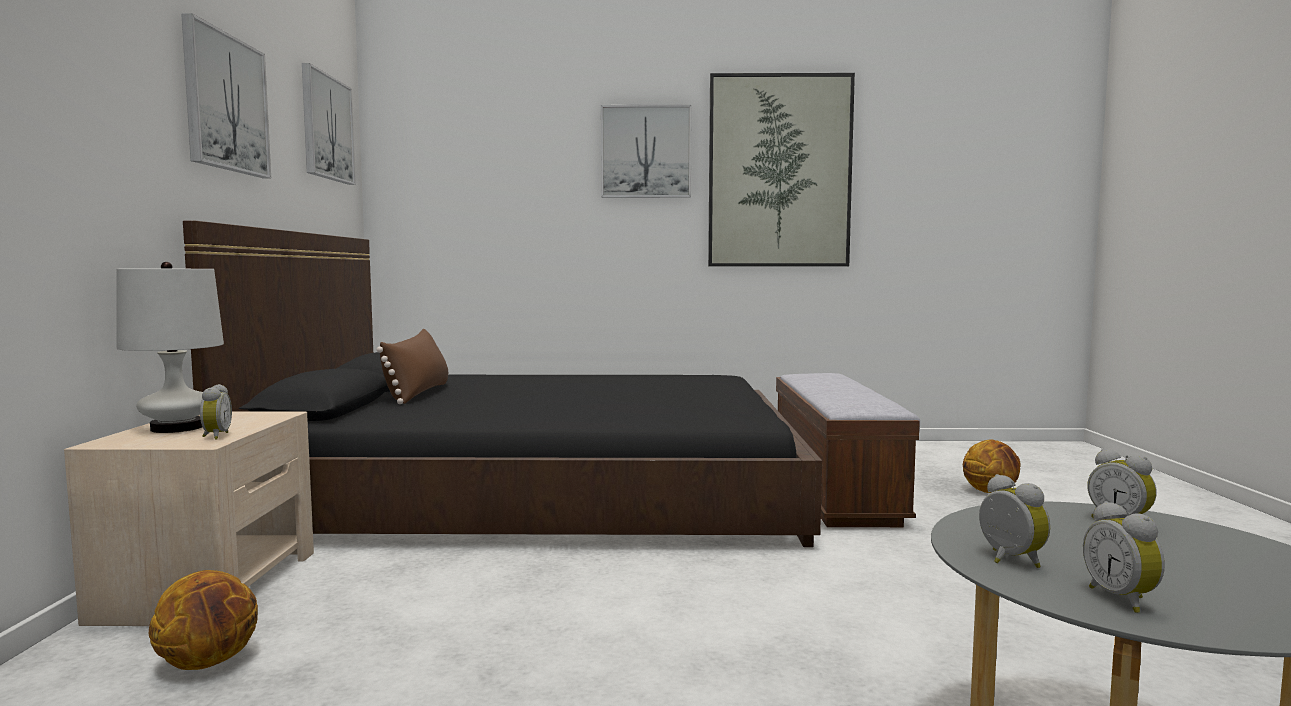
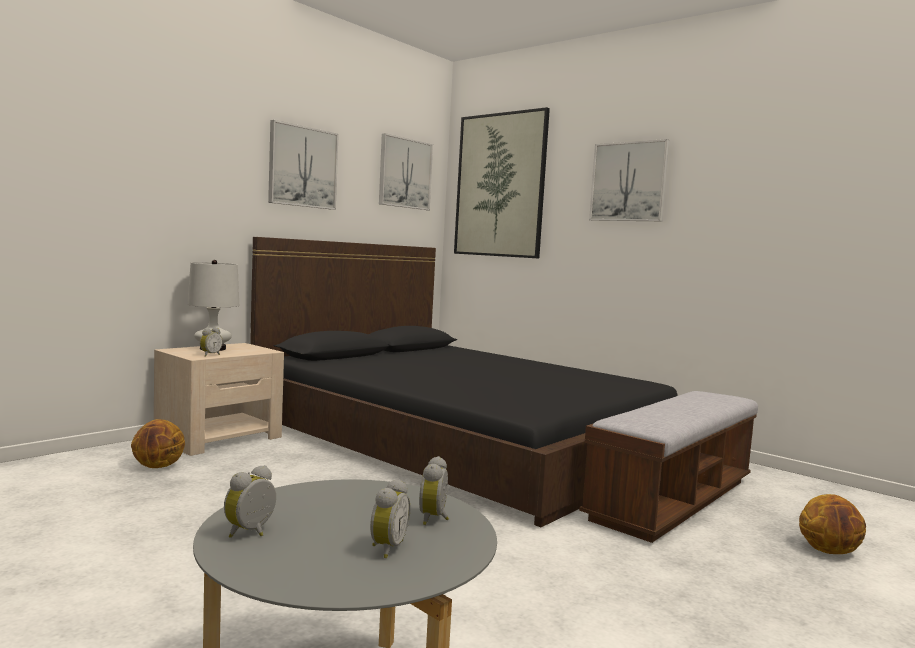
camera: 40 degrees right, 0 degrees up
brown pillow [376,329,448,404] -> none
picture [708,73,855,266] -> picture moved to [454,107,550,259]
alarm clock [979,474,1050,568] -> alarm clock moved to [370,479,410,558]

